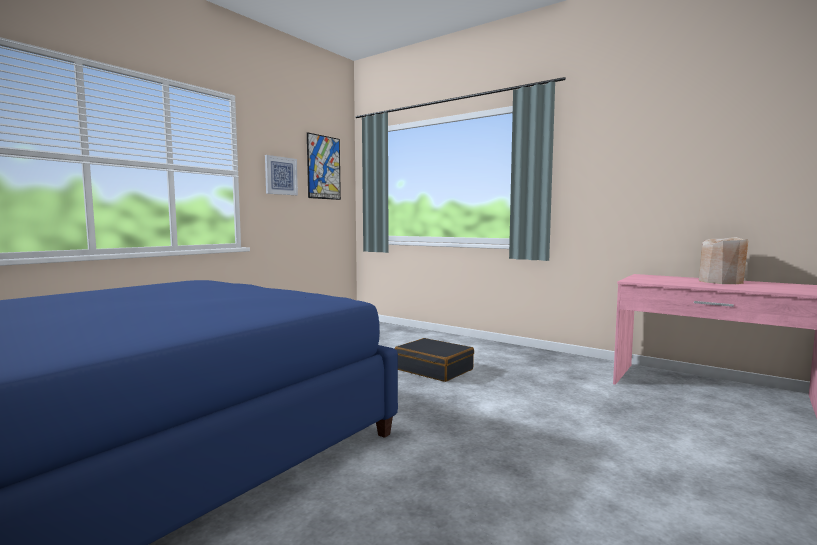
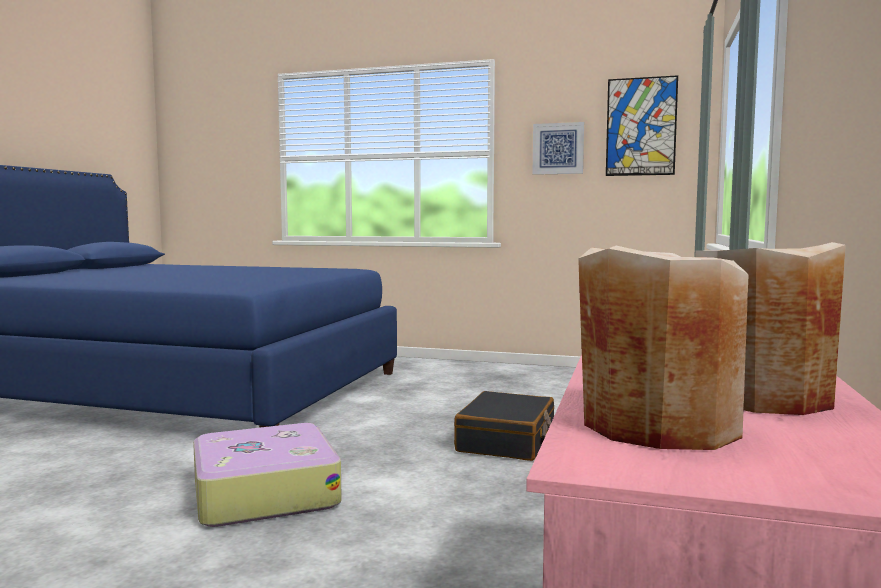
camera: 70 degrees right, 0 degrees up
none -> suitcase [193,423,342,527]
none -> beige vase [578,246,749,450]

